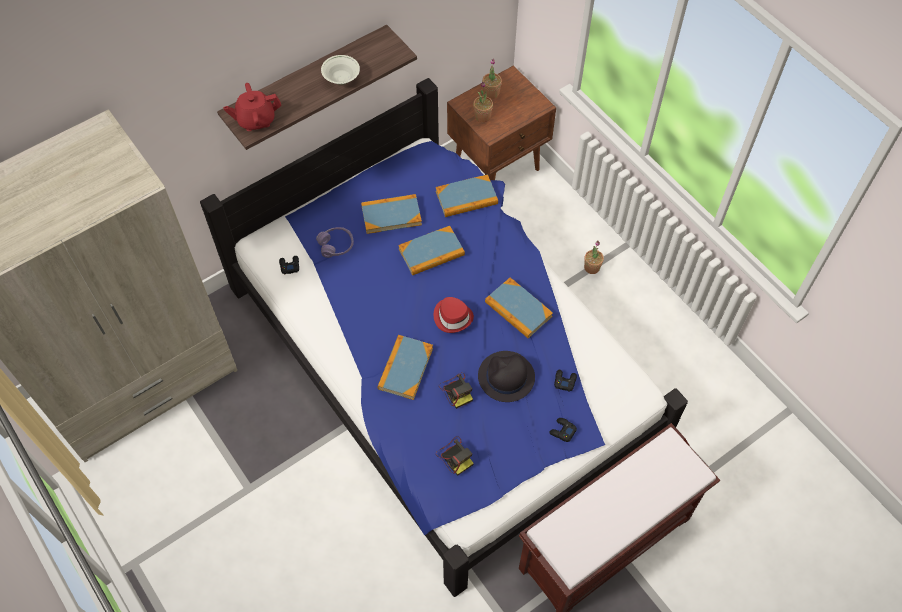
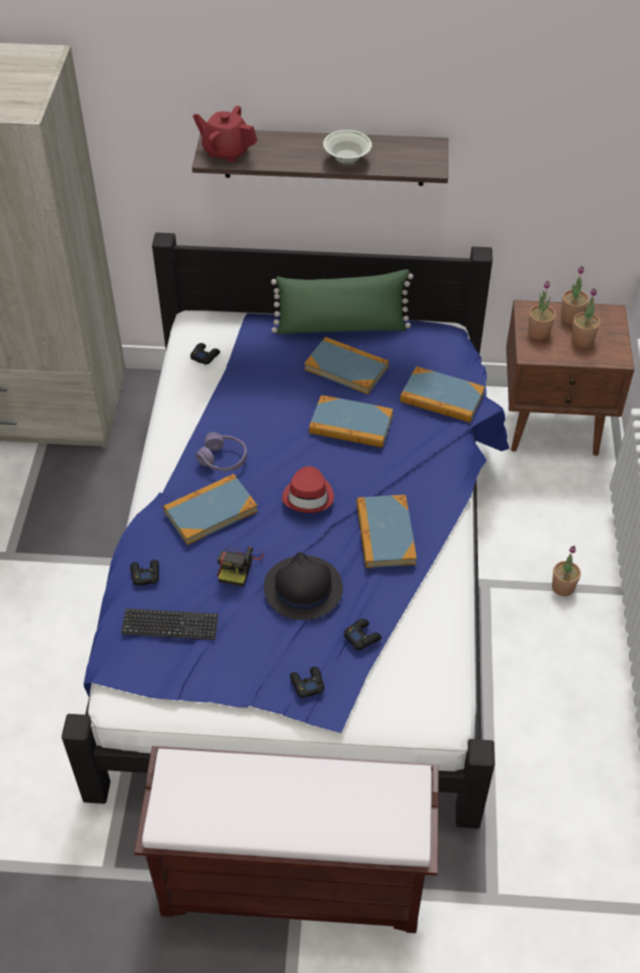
camera: 40 degrees right, 10 degrees down
purple headphones [316,227,354,258] -> purple headphones moved to [196,432,247,471]
camera [438,436,474,476] -> keyboard [121,608,218,640]
none -> black game controller [130,560,159,586]
none -> green pillow [271,269,413,334]
none -> potted plant [572,288,600,348]

